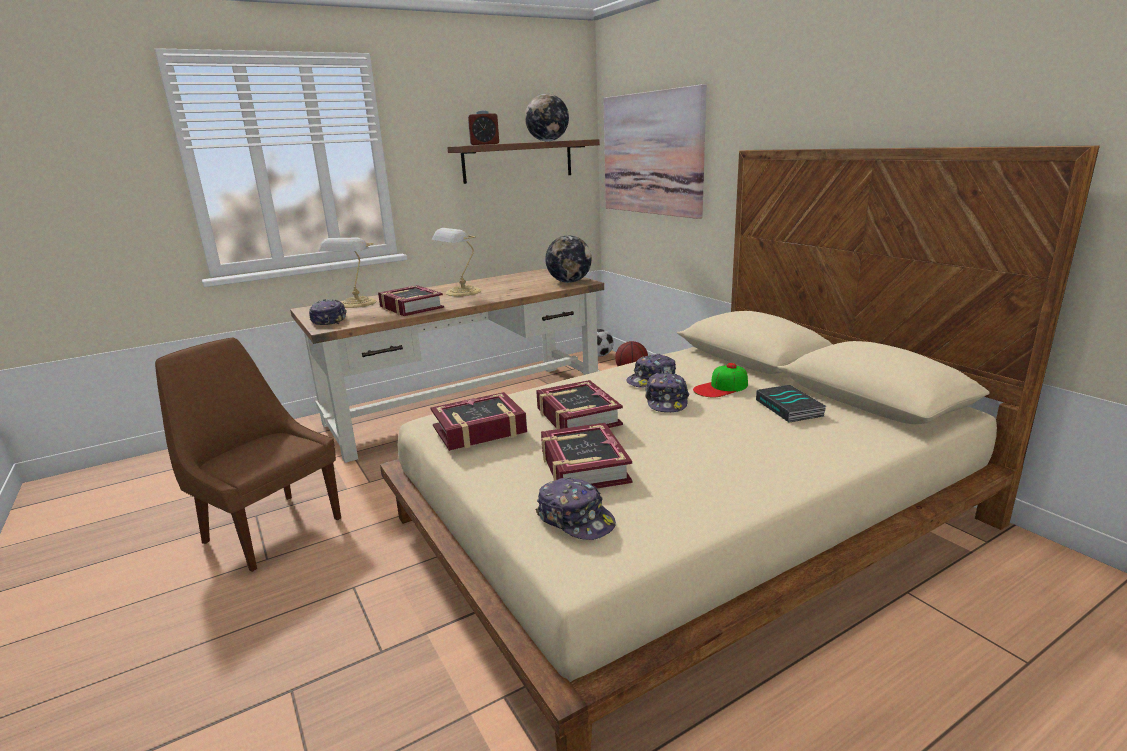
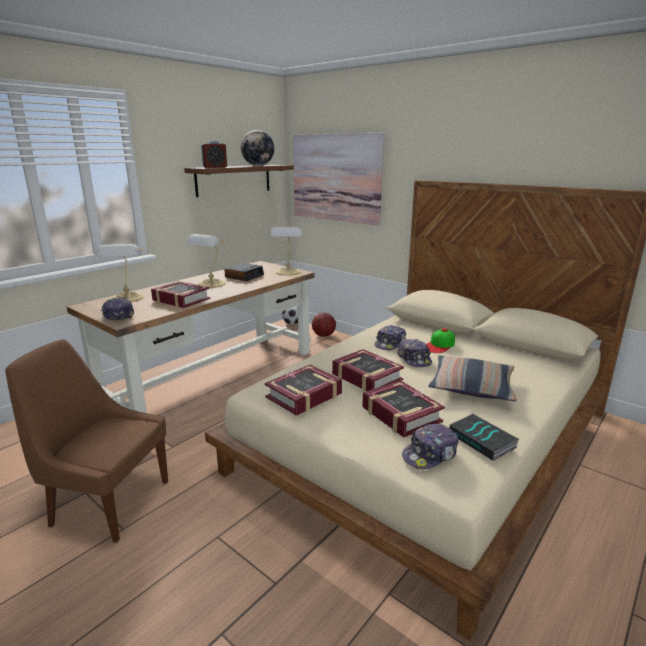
camera: 20 degrees left, 0 degrees up
cap [535,478,616,540] -> cap turned 120 degrees clockwise [402,424,458,469]
globe [545,235,592,283] -> table lamp [268,227,305,276]
book [756,385,826,423] -> book moved to [449,414,519,461]
none -> alarm clock [224,263,264,281]
none -> pillow [428,355,516,401]

